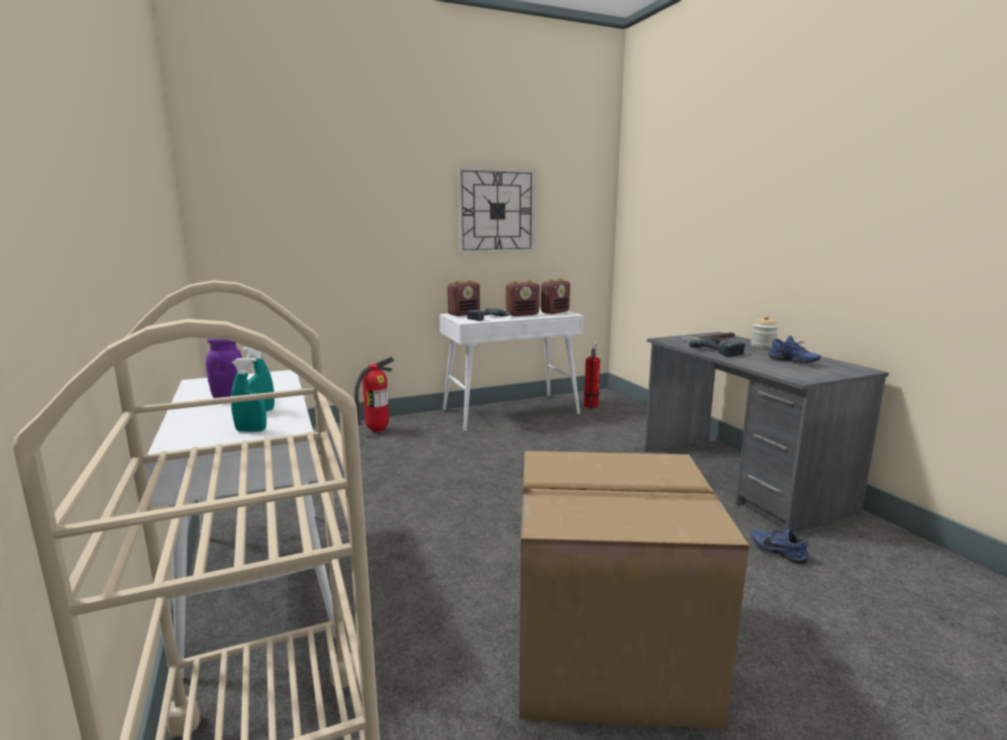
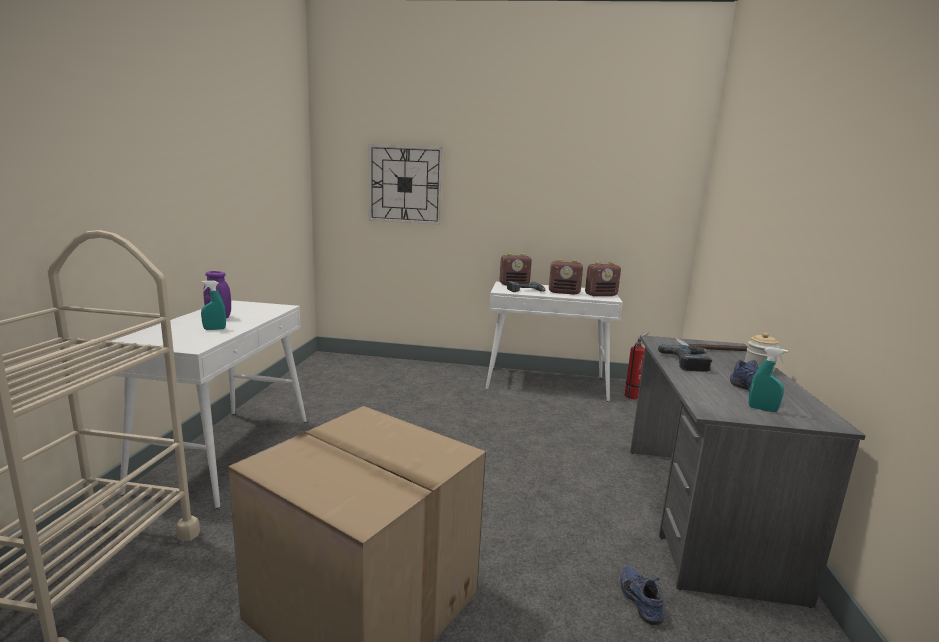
camera: 30 degrees right, 0 degrees up
turquoise spray bottle [231,358,266,432] -> turquoise spray bottle moved to [749,347,788,412]
fire extinguisher [354,357,394,432] -> none
wall clock [458,167,535,253] -> wall clock moved to [368,144,443,225]

